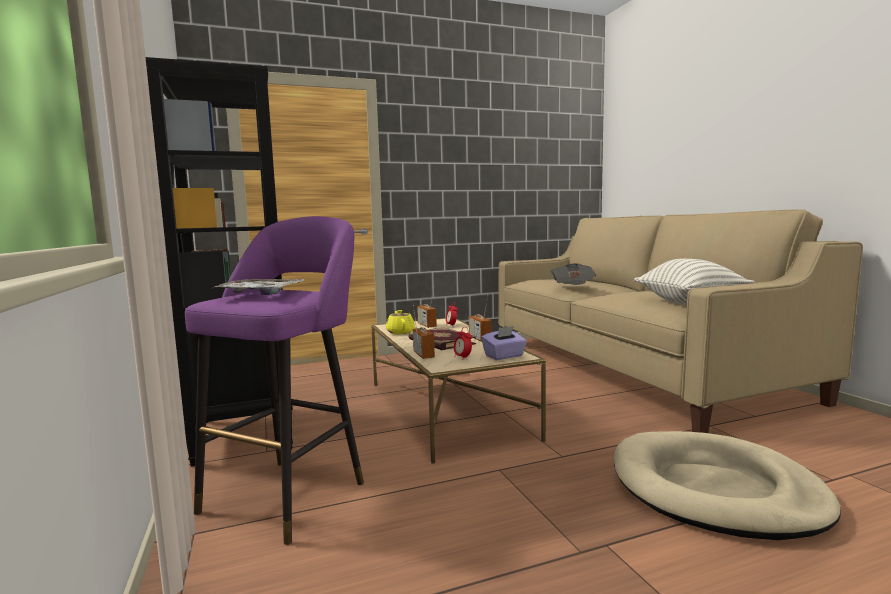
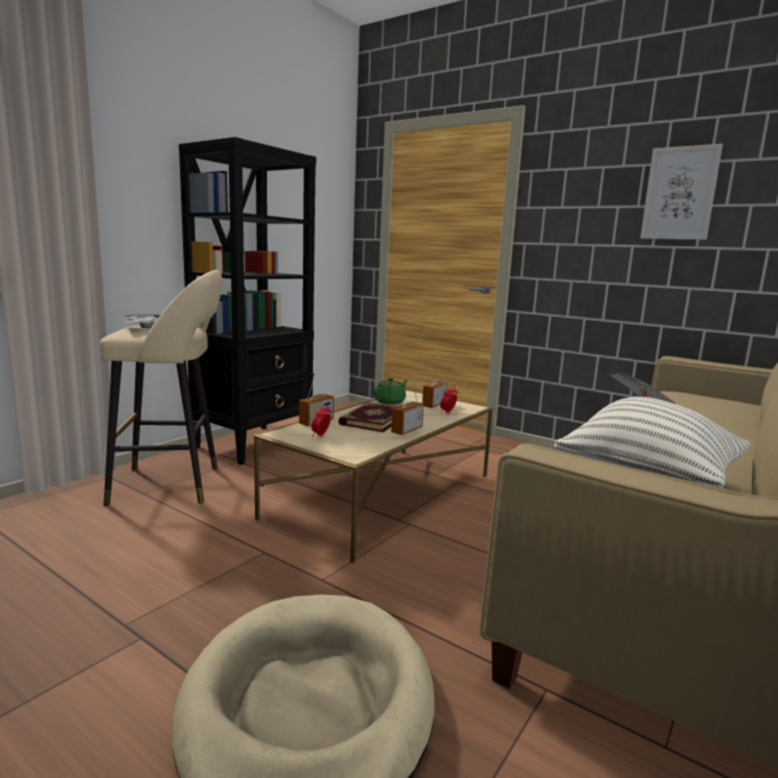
camera: 55 degrees right, 5 degrees up
purple stool [185,216,364,545] -> beige stool [100,270,222,506]
yellow teapot [386,310,415,334] -> green teapot [374,378,408,405]
purple tissue box [481,326,527,360] -> none
none -> picture [640,144,723,240]

